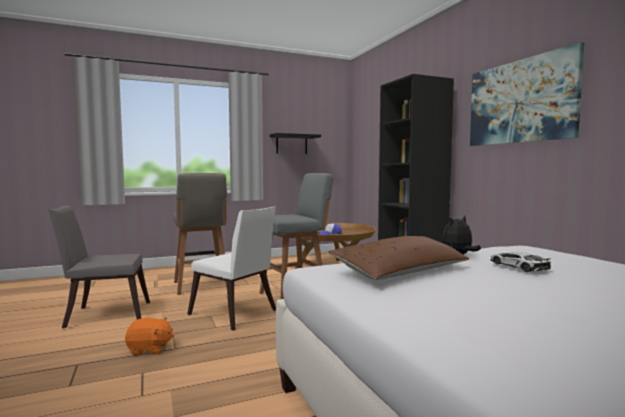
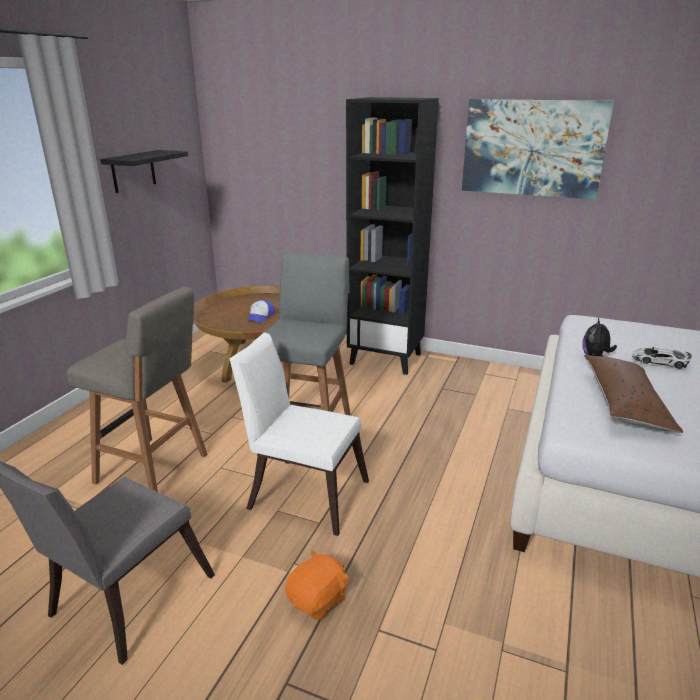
camera: 45 degrees left, 20 degrees up
white chair [187,207,276,331] -> white chair turned 150 degrees counterclockwise [229,332,369,536]

